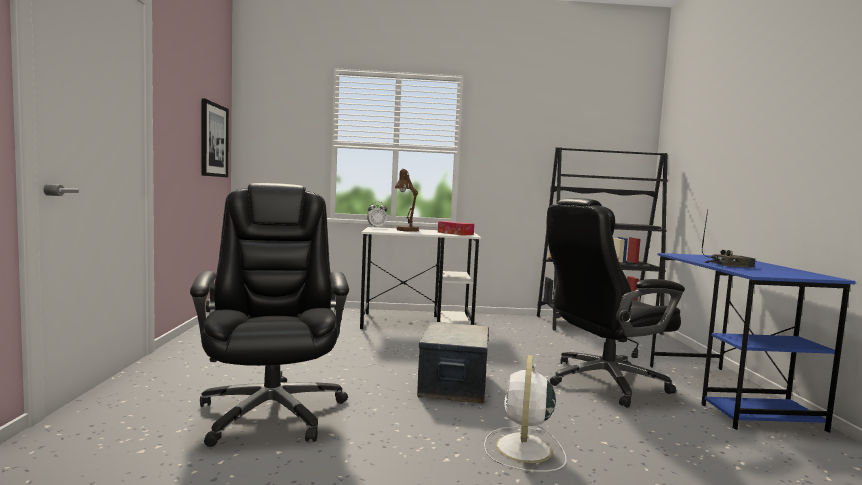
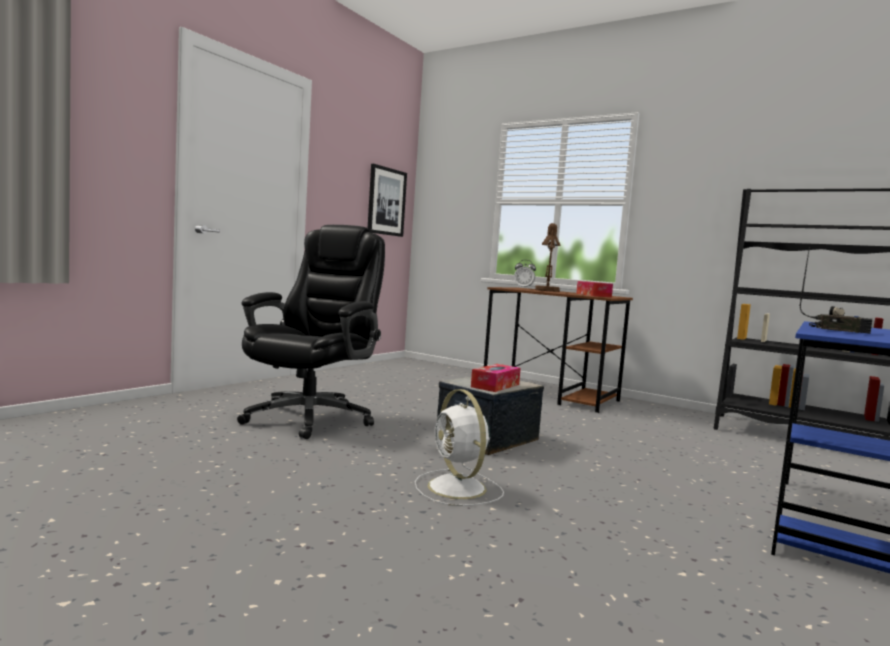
camera: 35 degrees right, 0 degrees up
white desk [360,227,481,329] -> brown desk [484,287,633,413]
white fan [484,355,567,472] -> white fan turned 75 degrees counterclockwise [415,389,504,506]
black office chair [546,198,685,408] -> none
none -> tissue box [471,364,521,392]

